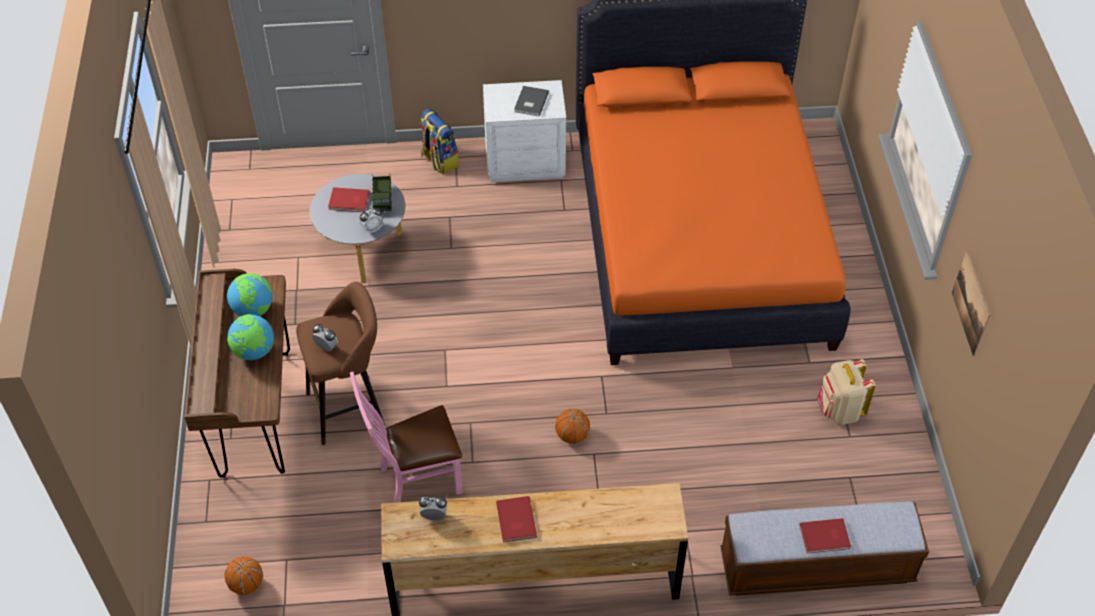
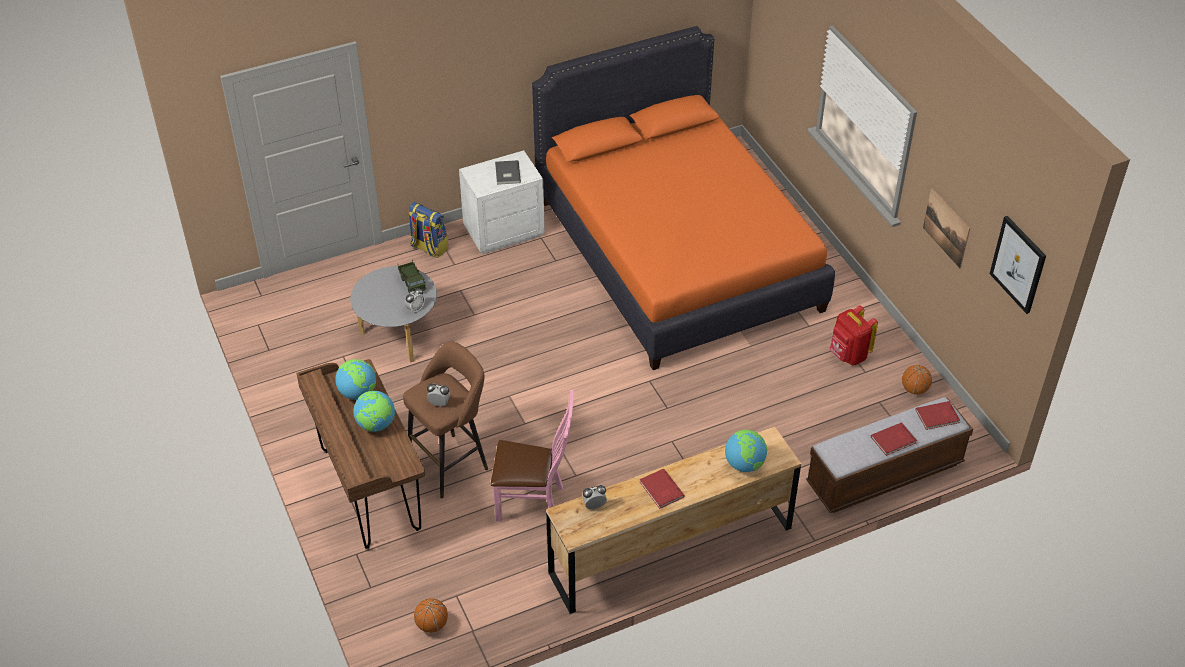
camera: 20 degrees left, 5 degrees down
red book [328,187,370,212] -> red book moved to [916,401,960,430]
pink chair [350,372,463,503] -> pink chair turned 135 degrees counterclockwise [491,390,574,522]
basketball [555,409,590,444] -> basketball moved to [902,365,932,395]
beige backpack [817,359,876,425] -> red backpack [829,305,878,366]
none -> globe [725,430,767,472]
none -> picture [990,216,1046,314]

